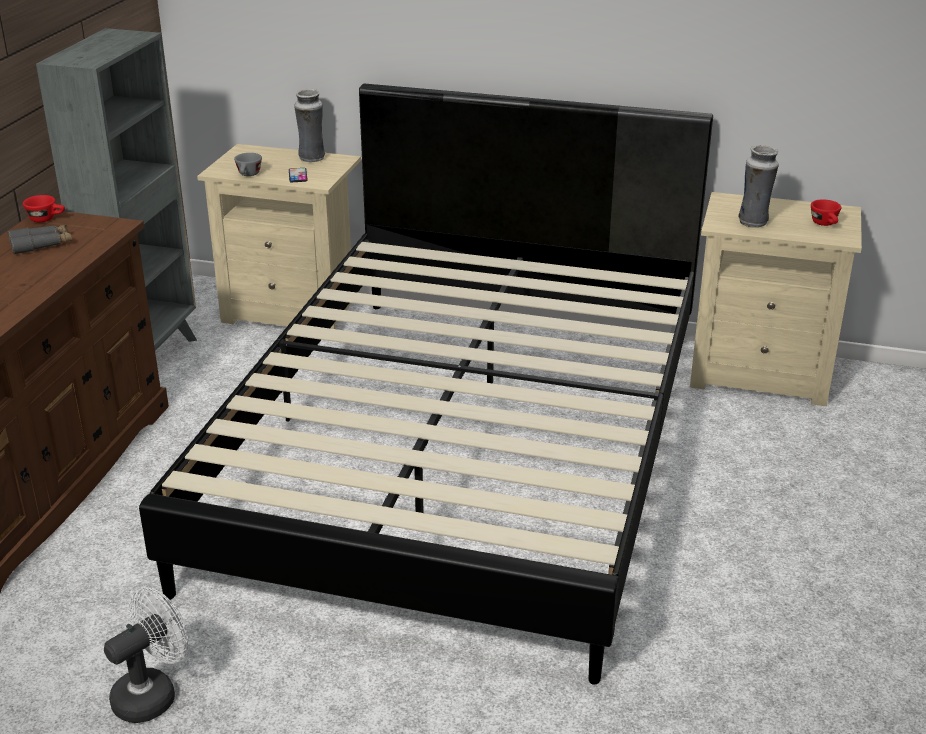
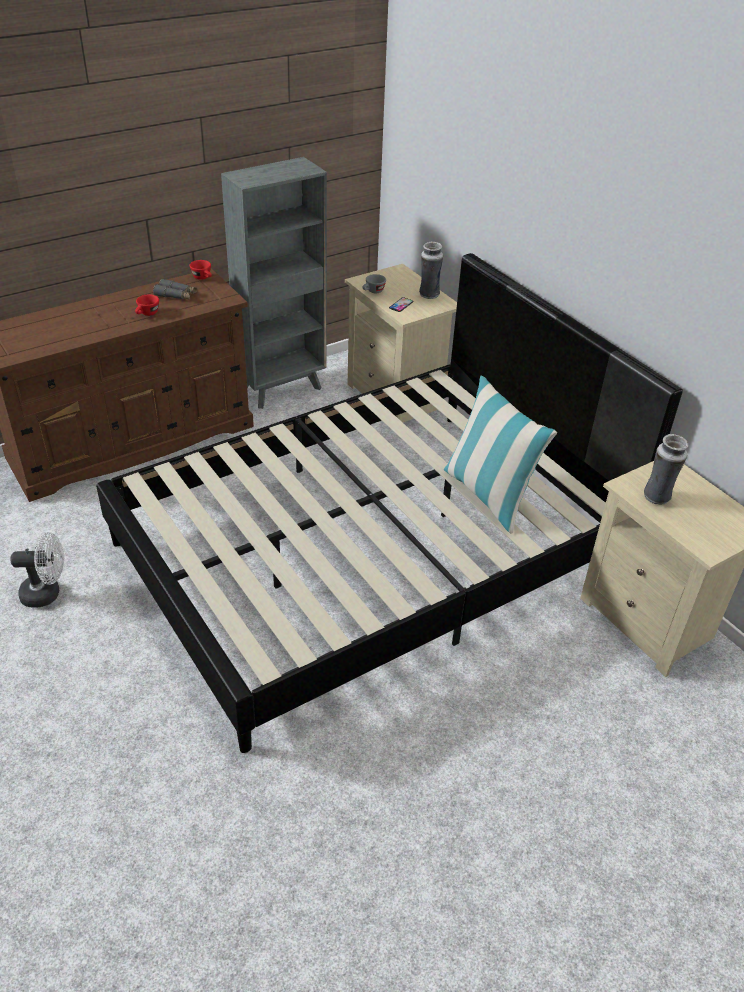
camera: 40 degrees right, 10 degrees up
red cup [811,199,842,226] -> red cup moved to [135,294,159,316]
none -> pillow [444,376,557,533]

